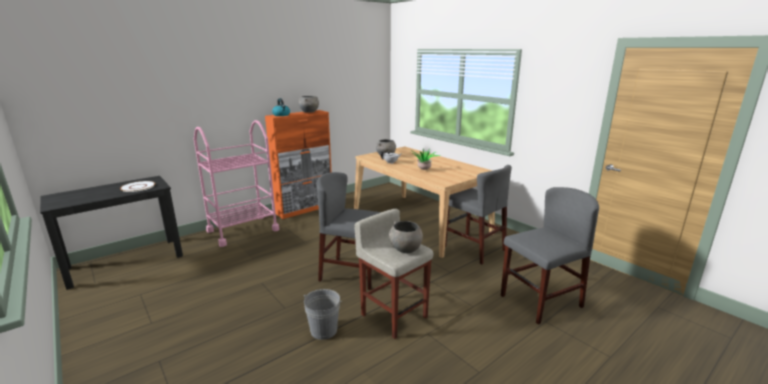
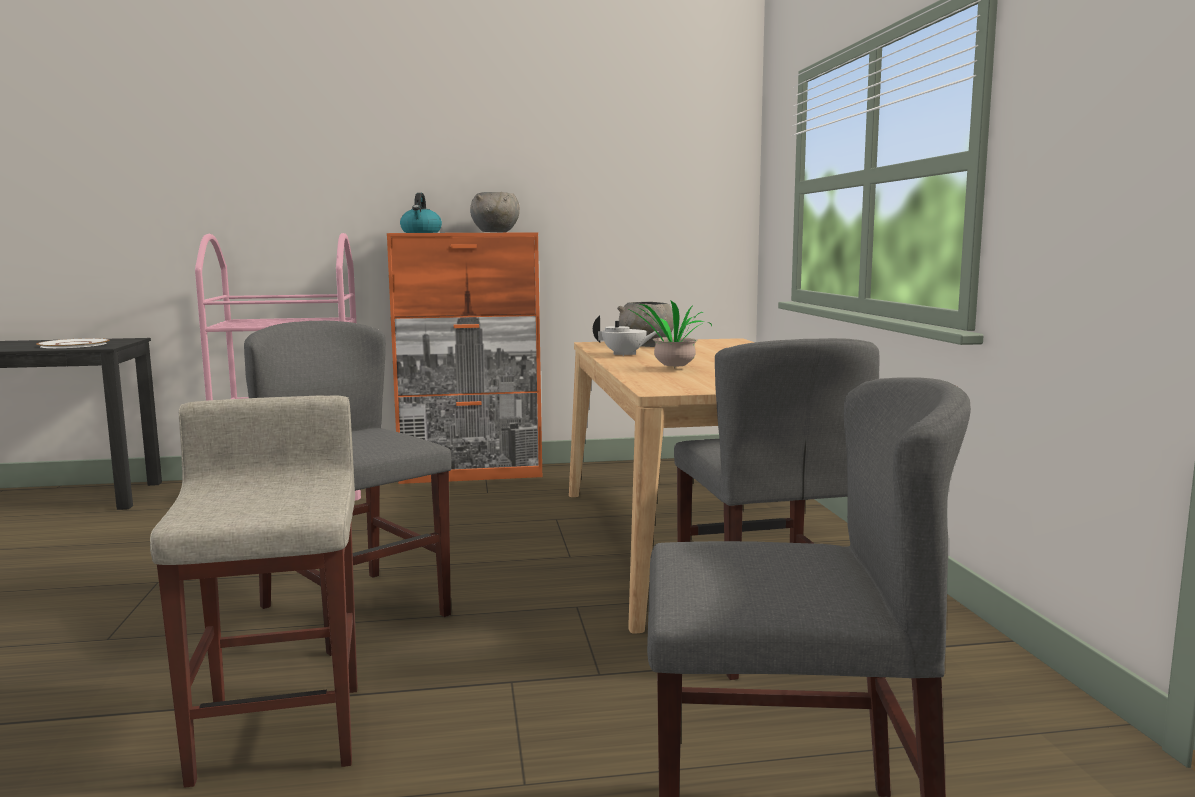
camera: 30 degrees right, 10 degrees down
grey bucket [304,289,342,340] -> none
grey bowl [389,221,423,253] -> none

